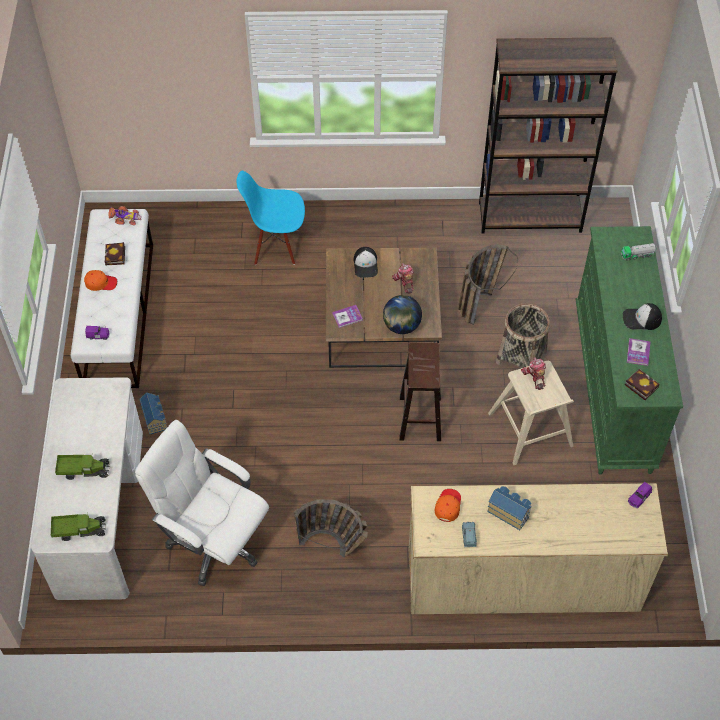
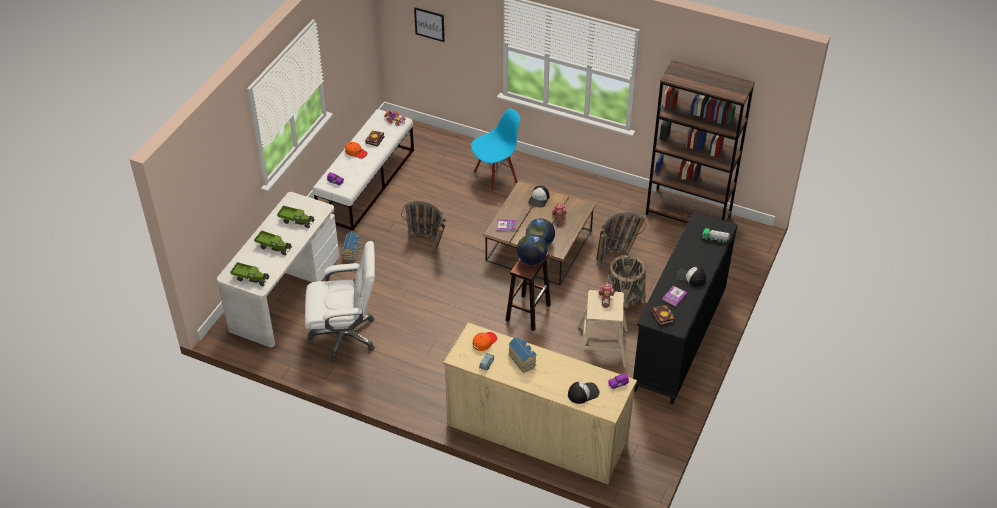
camera: 25 degrees right, 10 degrees down
white office chair [135,420,269,586] -> white office chair turned 120 degrees clockwise [305,241,375,362]
blue chair [237,171,305,265] -> blue chair turned 120 degrees clockwise [471,108,520,192]
basket [294,499,368,558] -> basket moved to [401,201,446,253]
green dresser [575,226,683,475] -> black dresser [633,211,738,404]
none -> toy truck [277,206,314,228]
none -> picture [414,7,445,42]
none -> globe [517,234,548,265]
none -> cap [568,382,600,404]

